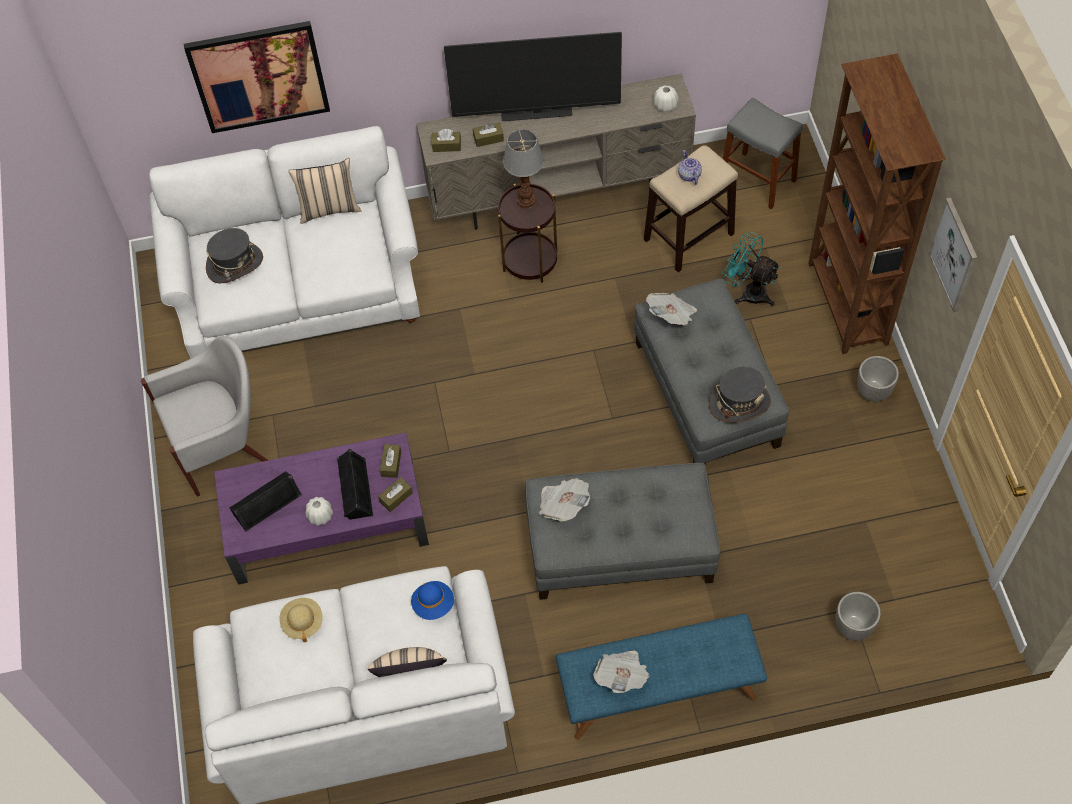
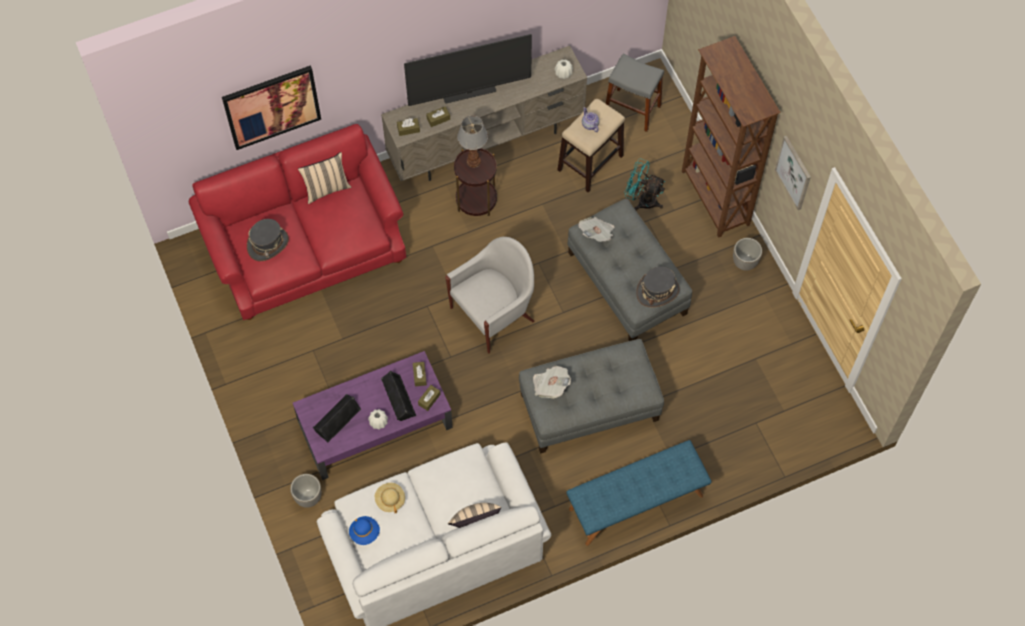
camera: 15 degrees left, 5 degrees up
white armchair [141,336,268,496] -> white armchair moved to [445,237,534,353]
white sofa [149,126,420,359] -> red sofa [189,124,406,320]
blue hat [411,581,454,620] -> blue hat moved to [349,516,380,545]
newspaper [593,650,650,693] -> none
planter [836,592,881,641] -> planter moved to [290,474,321,508]

